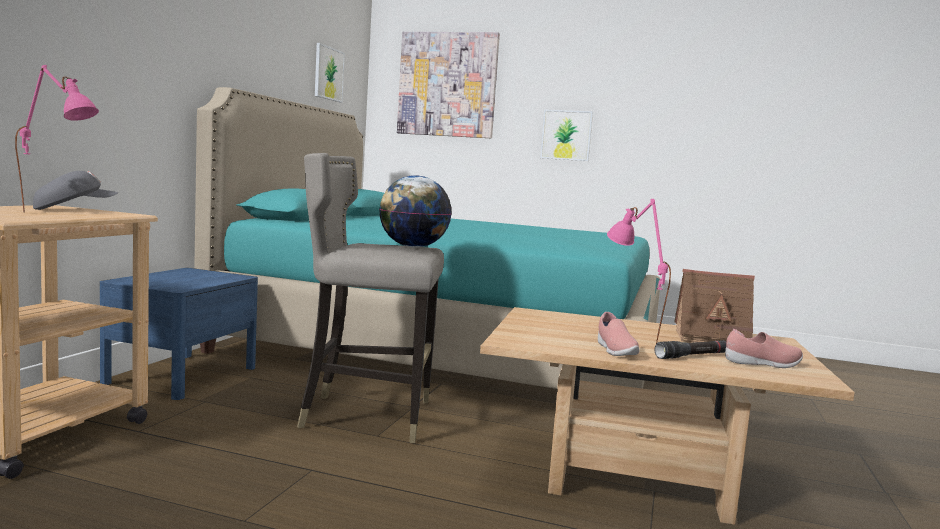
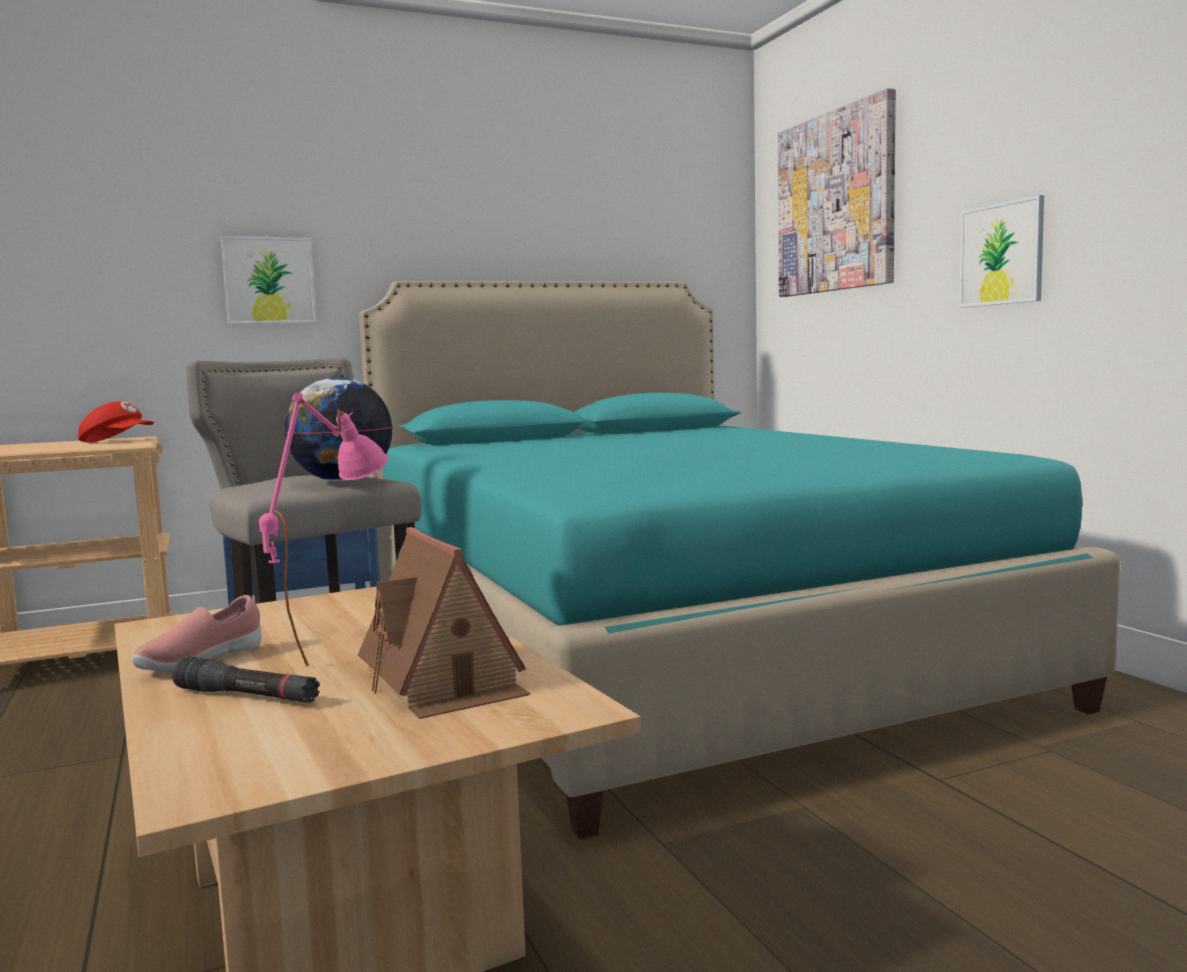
camera: 50 degrees right, 0 degrees up
pink table lamp [15,65,99,213] -> none
grey cap [33,171,118,210] -> red cap [78,401,154,442]
picture [315,43,345,102] -> picture moved to [221,236,317,324]
pink shoe [725,329,803,368] -> none

